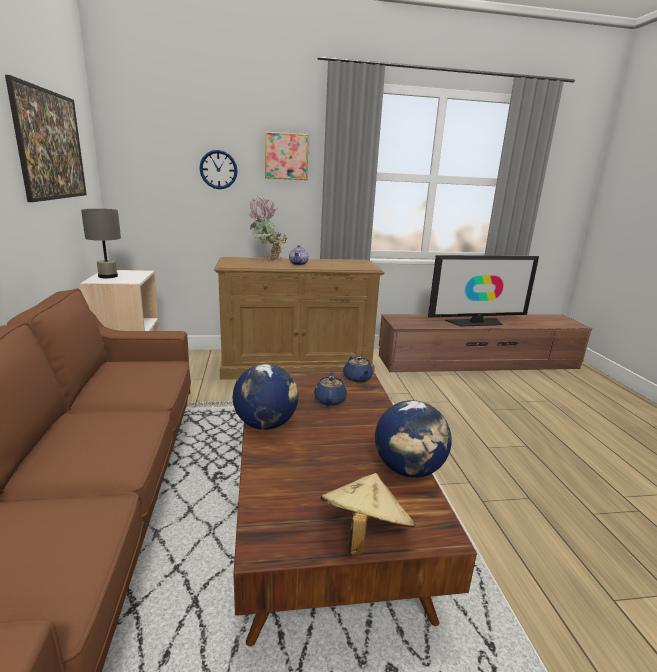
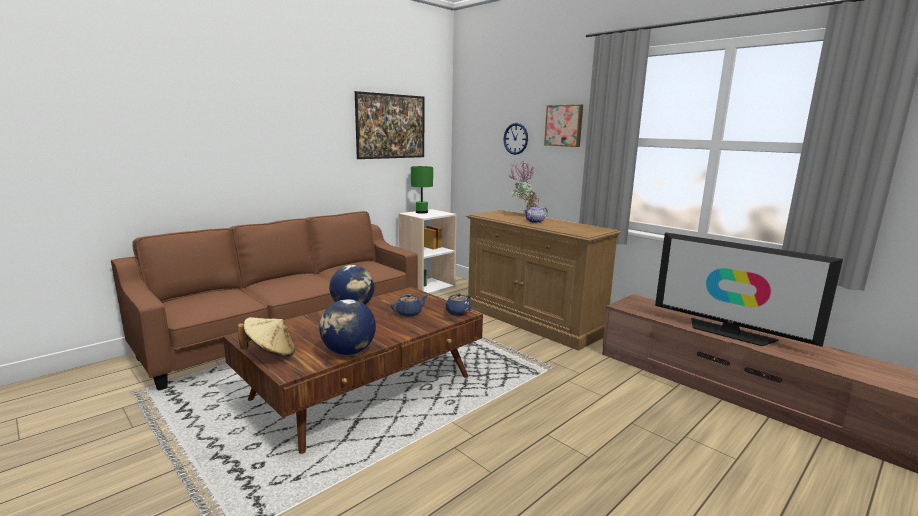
camera: 55 degrees right, 5 degrees down
grey table lamp [81,209,121,278] -> green table lamp [411,166,433,214]

